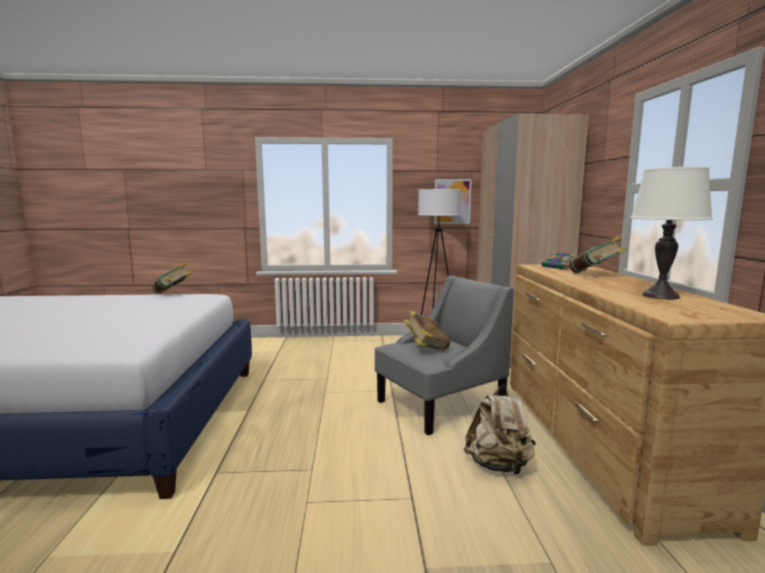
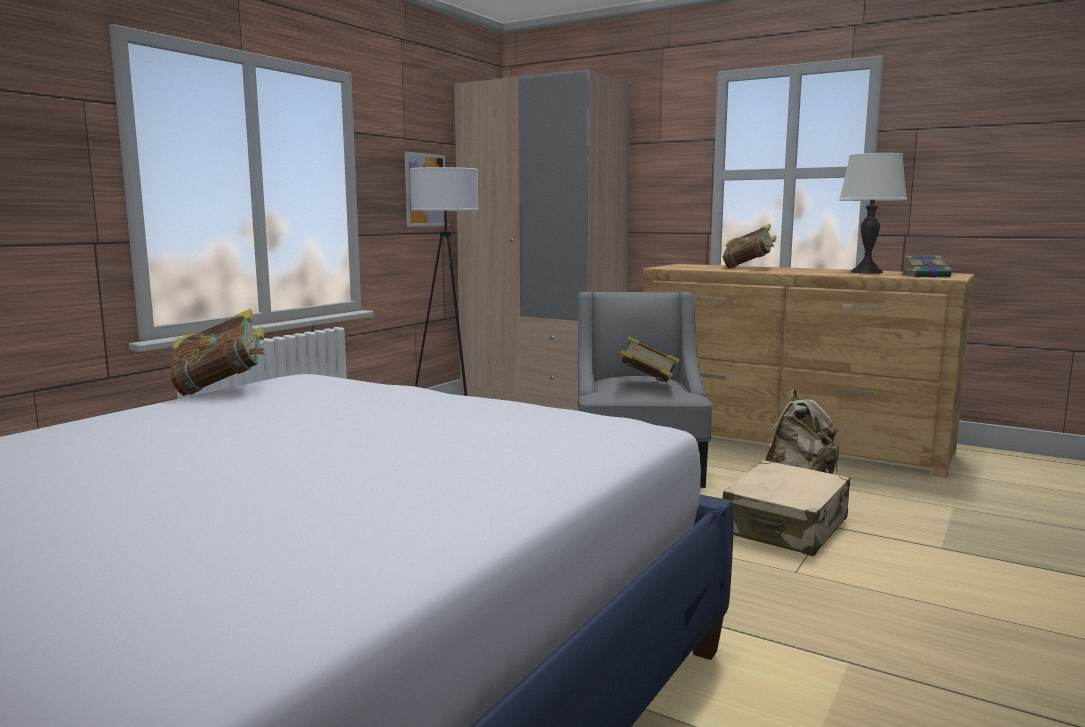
camera: 55 degrees left, 0 degrees up
book [542,252,576,270] -> book moved to [902,256,955,277]
none -> beige suitcase [723,460,850,556]

